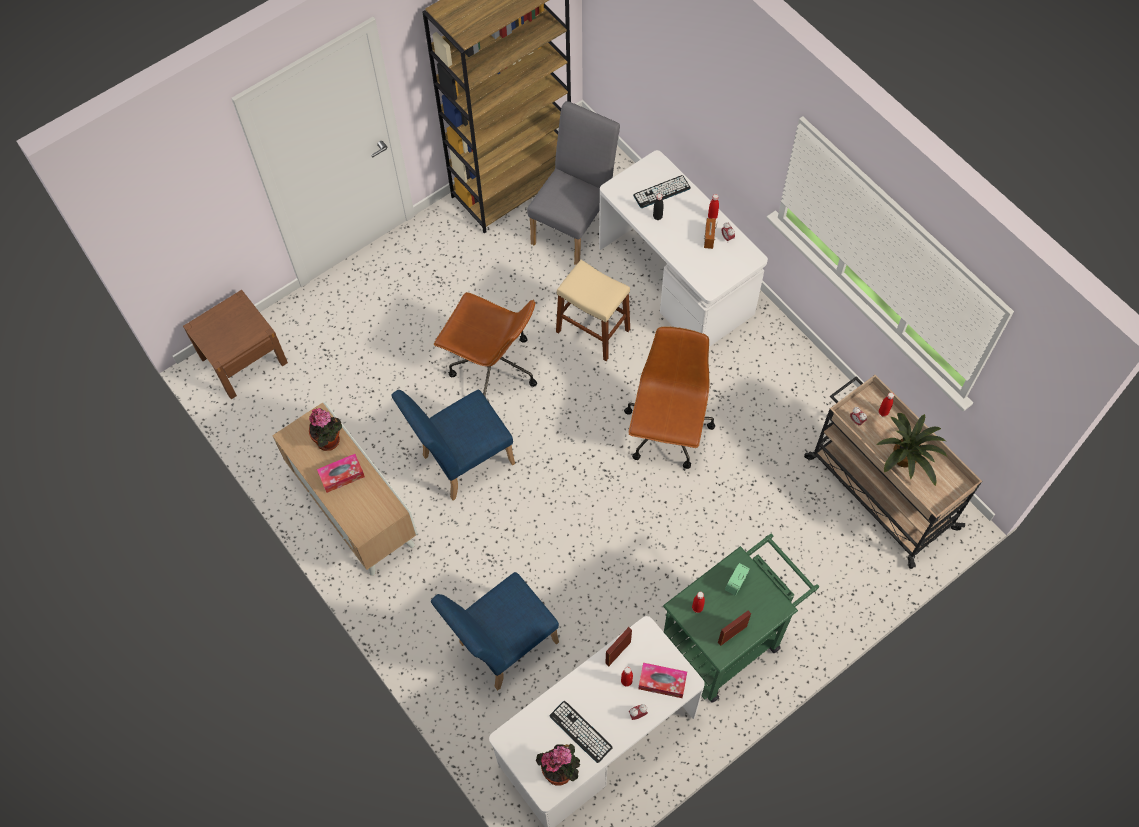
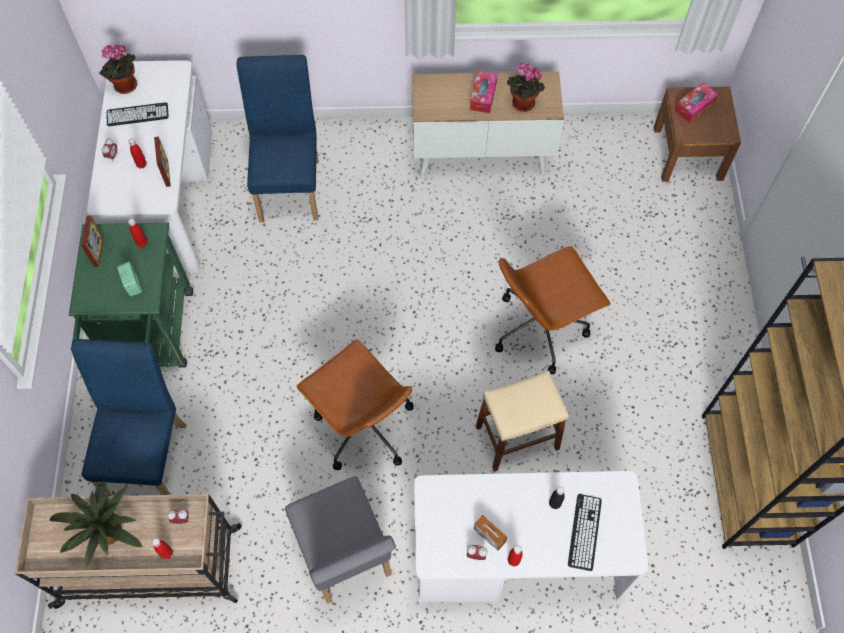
camera: 125 degrees right, 0 degrees up
blue chair [392,390,515,500] -> blue chair moved to [71,339,186,496]
grey chair [527,101,620,265] -> grey chair moved to [285,476,396,604]
tissue box [638,663,687,698] -> tissue box moved to [675,83,718,123]

